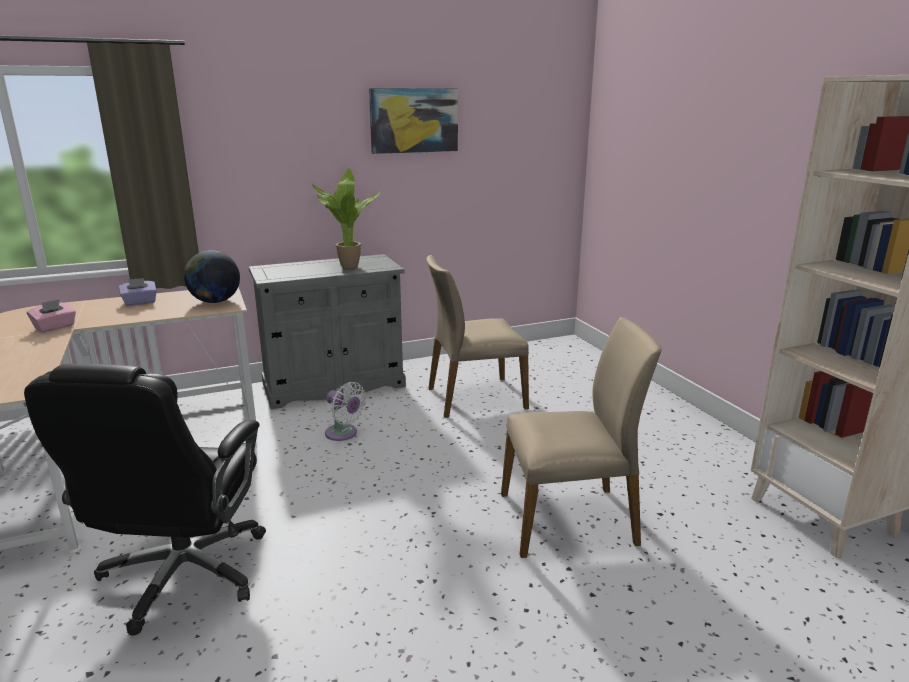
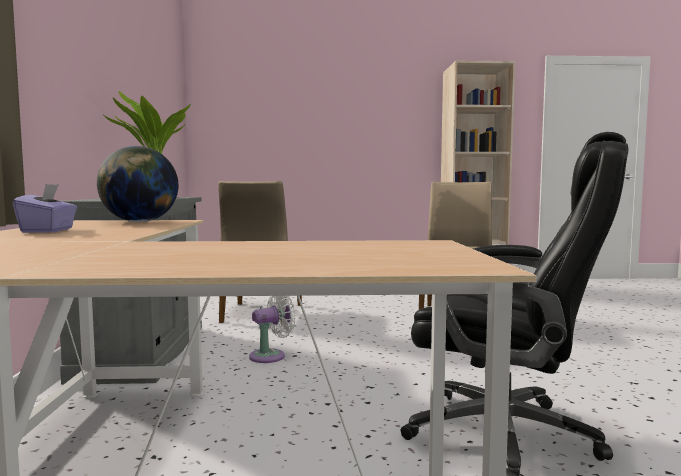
camera: 70 degrees left, 15 degrees down
pink tissue box [27,299,76,333] -> none
picture [369,88,458,154] -> none

